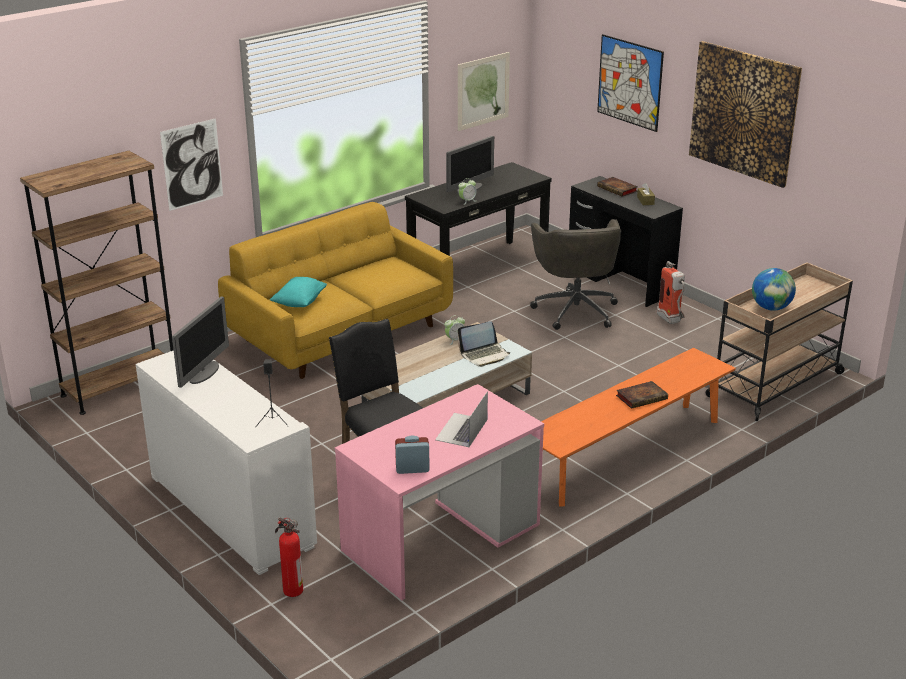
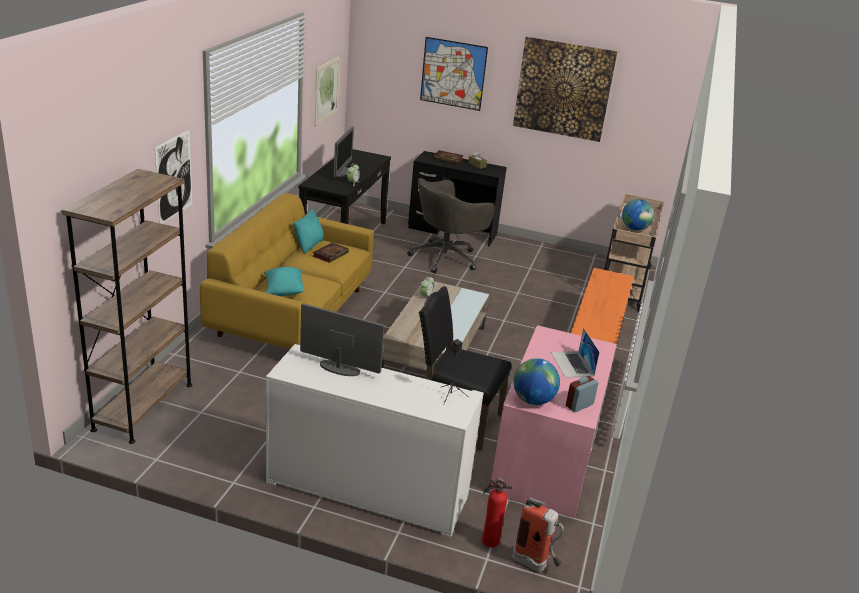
camera: 35 degrees left, 0 degrees up
monitor [172,297,229,388] -> monitor turned 60 degrees counterclockwise [300,303,385,376]
laptop [458,321,510,367] -> none
grey office chair [530,219,621,330] -> grey office chair turned 90 degrees clockwise [407,178,495,273]
book [616,381,668,409] -> book moved to [313,243,349,263]
fire extinguisher [657,261,685,324] -> fire extinguisher moved to [512,497,564,572]
none -> turquoise pillow [294,208,324,253]
none -> globe [513,358,560,405]

